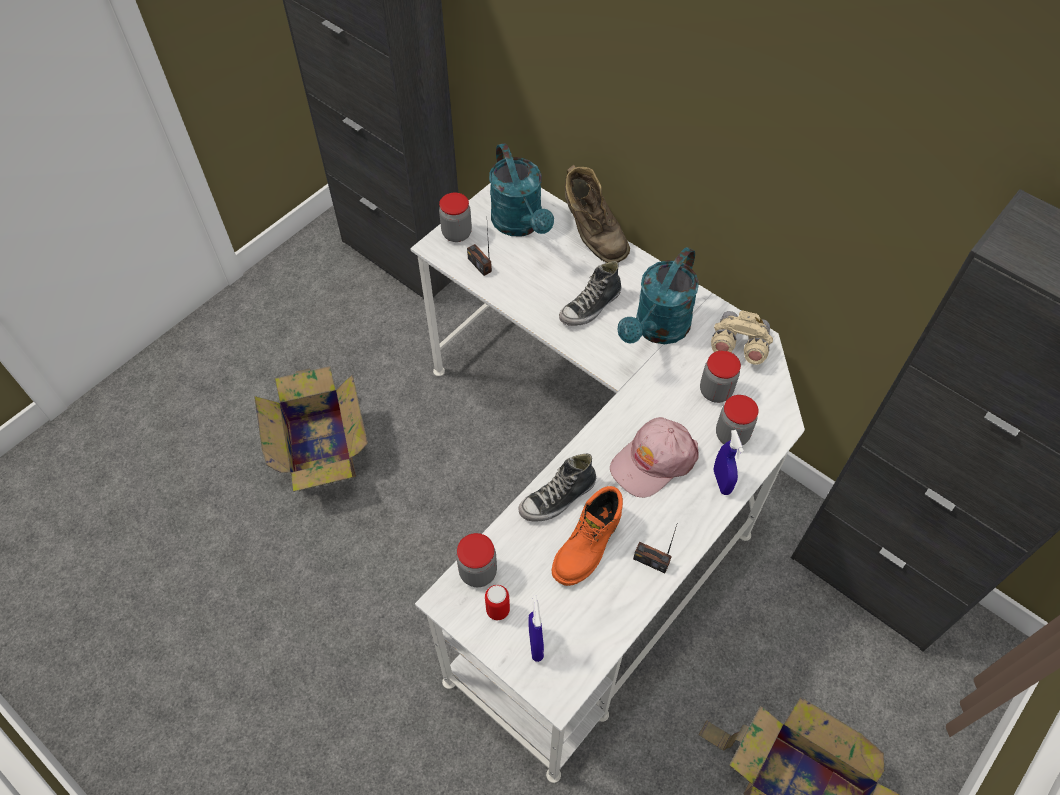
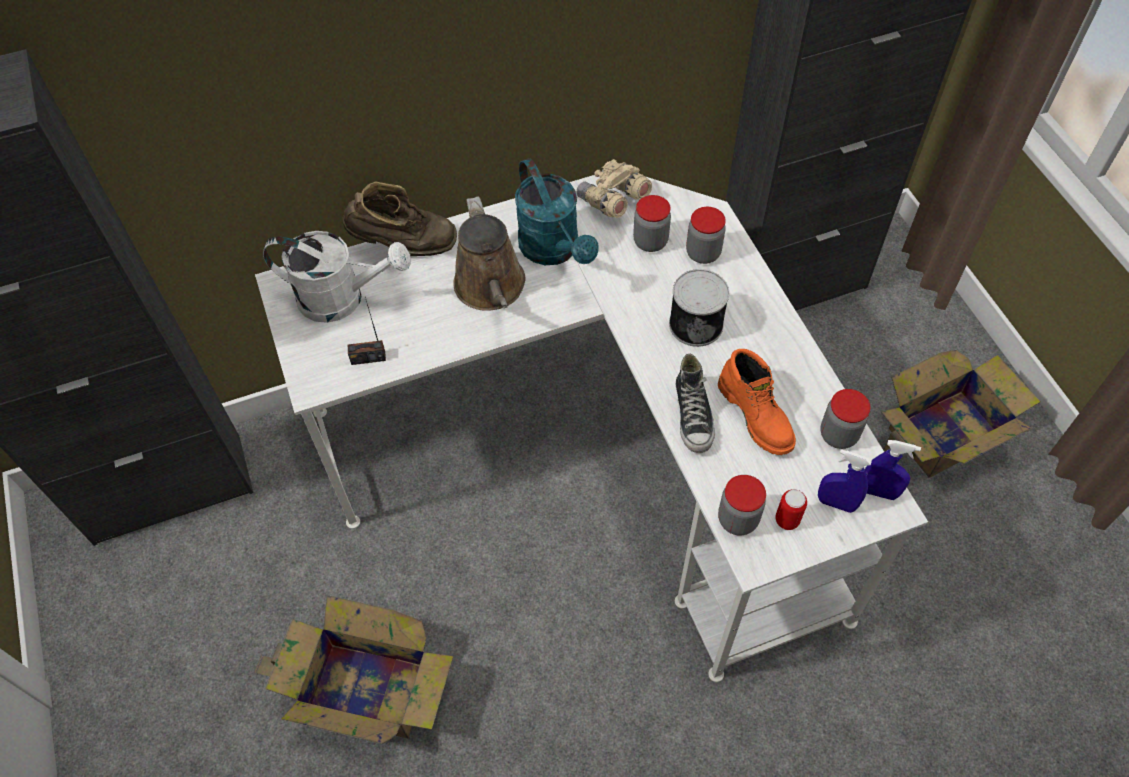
camera: 60 degrees left, 0 degrees up
jar [439,193,472,242] -> jar moved to [820,389,871,449]
turquoise watering can [489,143,554,237] -> white watering can [263,231,411,323]
shoe [559,261,621,326] -> brown watering can [453,196,525,311]
pink cap [610,417,699,498] -> can [669,269,729,347]
radio [633,522,678,573] -> none
blue spray bottle [714,430,744,495] -> blue spray bottle moved to [865,440,921,500]

